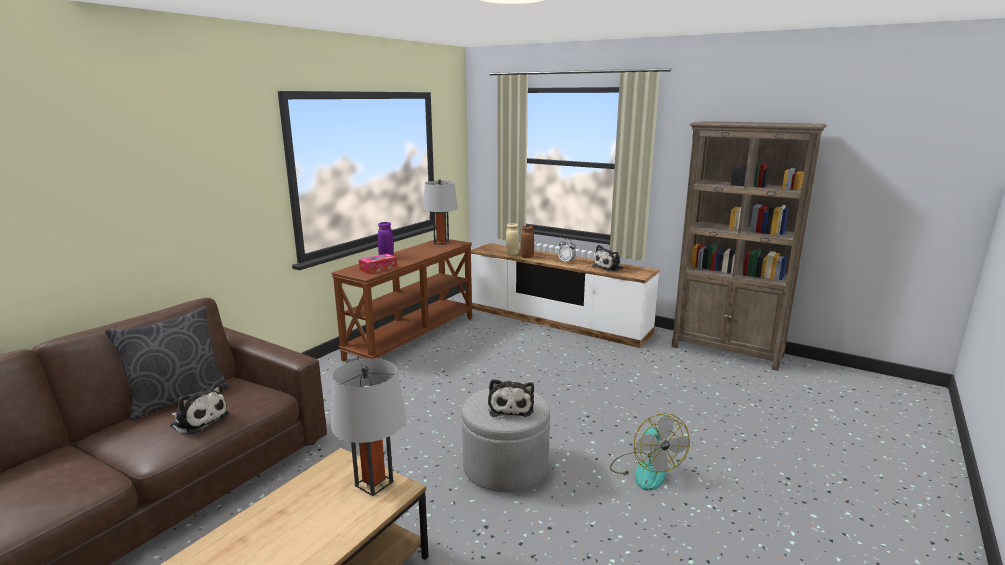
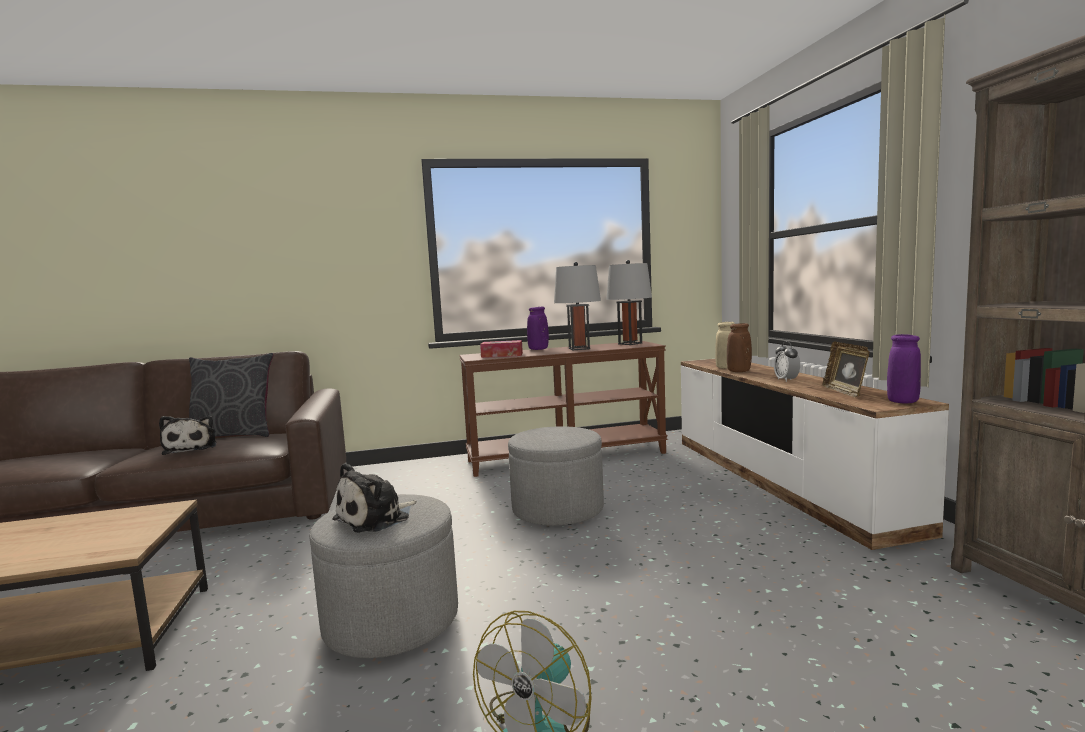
camera: 45 degrees right, 10 degrees down
grey table lamp [331,358,406,496] -> grey table lamp moved to [554,262,601,351]
plush toy [592,245,623,271] -> picture frame [822,342,870,398]
none -> grey ottoman [508,426,604,525]
none -> purple vase [887,334,921,403]

